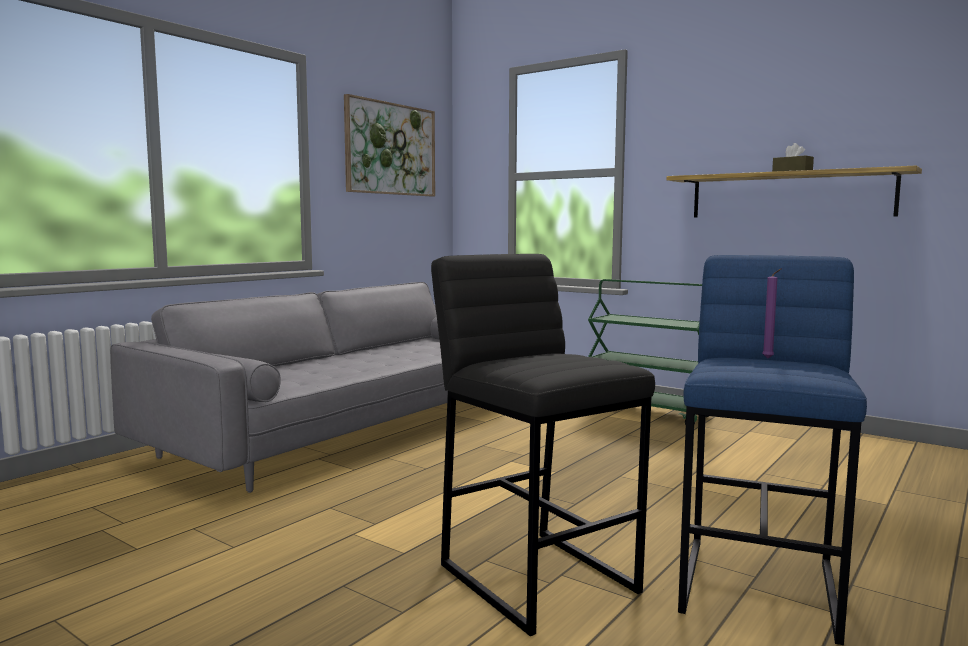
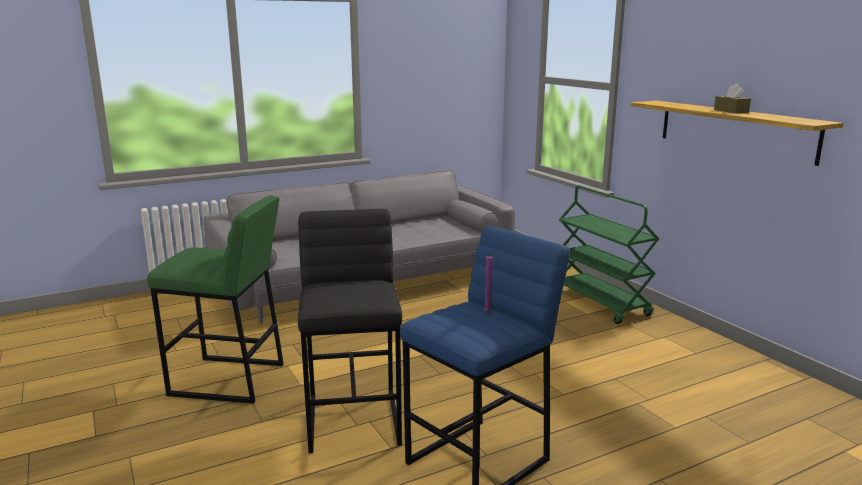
camera: 25 degrees right, 10 degrees up
picture [344,94,435,196] -> none
none -> green stool [147,195,283,404]

